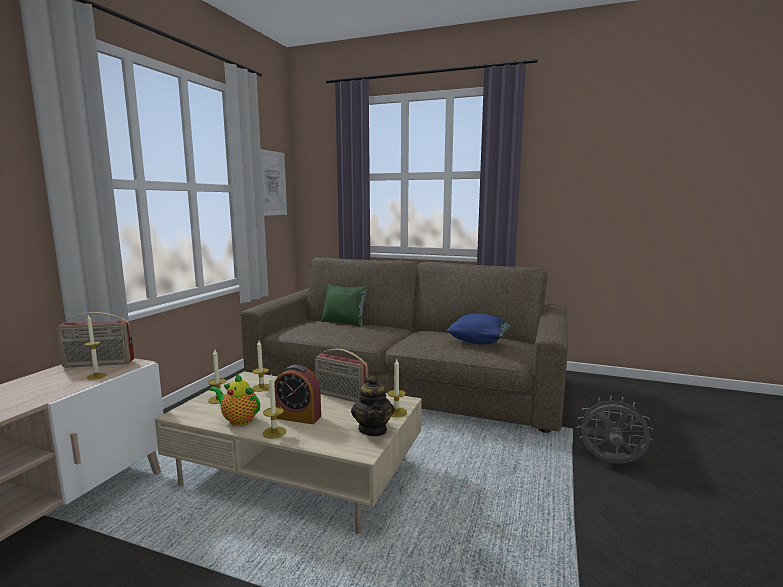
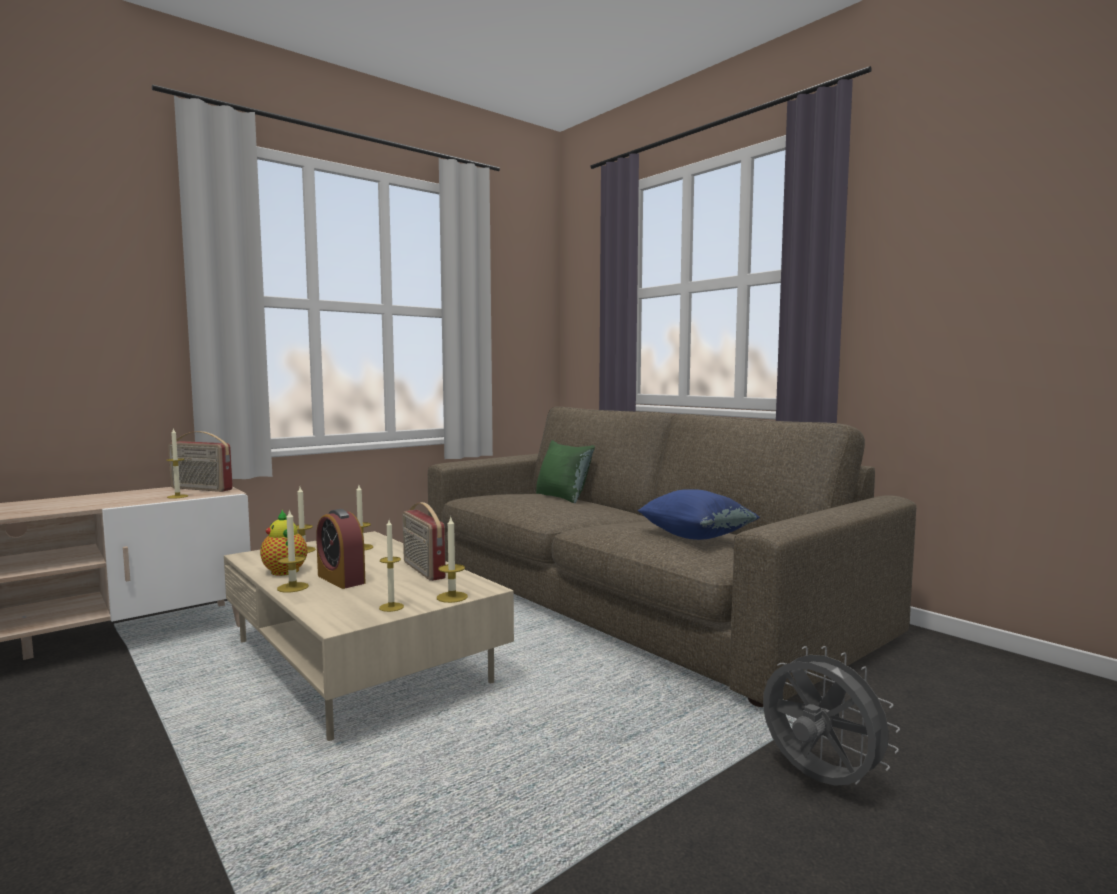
camera: 30 degrees right, 5 degrees down
picture [261,149,287,216] -> none
teapot [351,376,394,436] -> candle [379,520,404,612]

